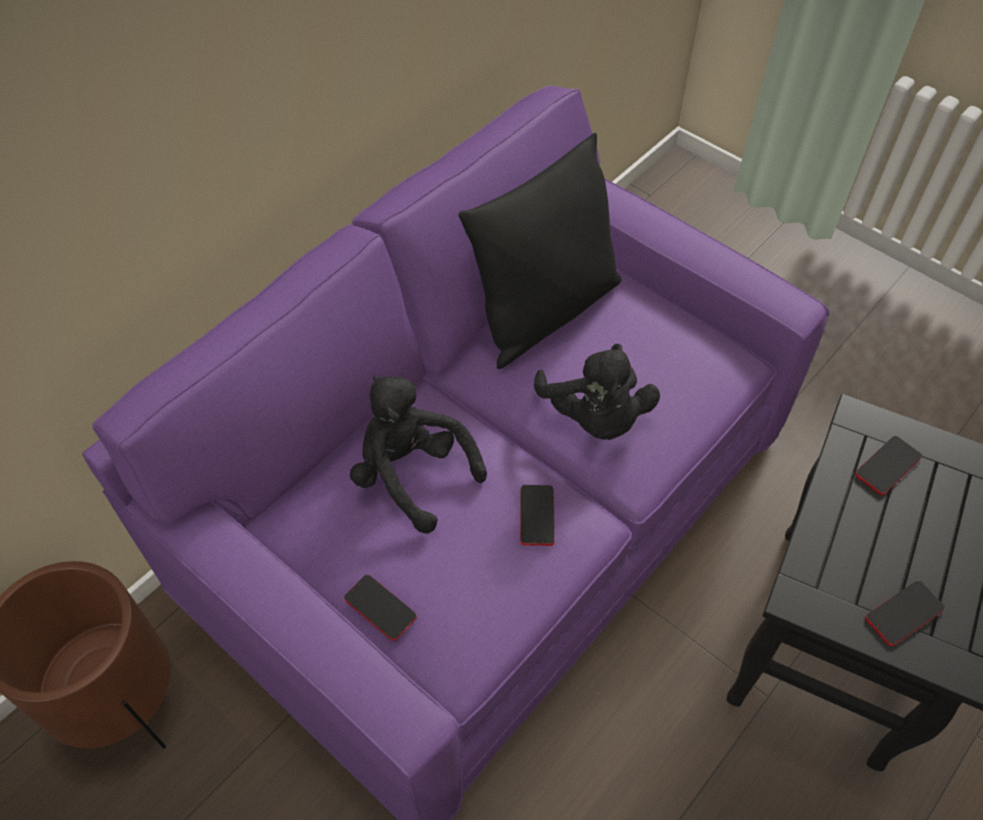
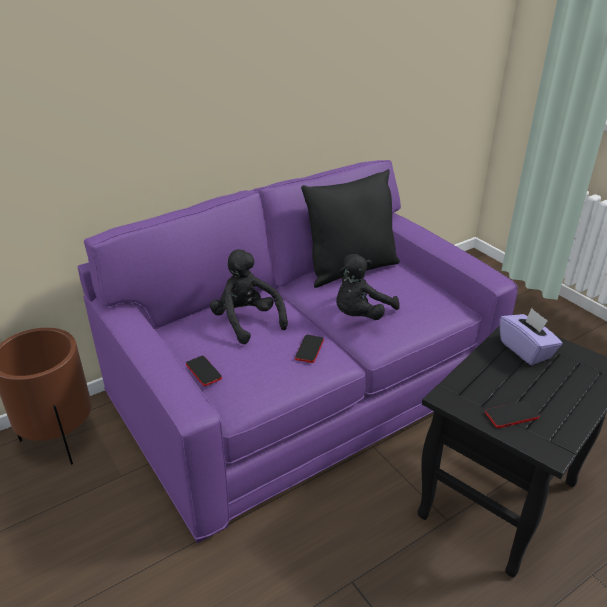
camera: 15 degrees right, 20 degrees down
black plush toy [534,344,660,440] -> black plush toy turned 45 degrees clockwise [336,254,399,320]
phone [855,436,922,495] -> purple tissue box [500,308,562,365]

